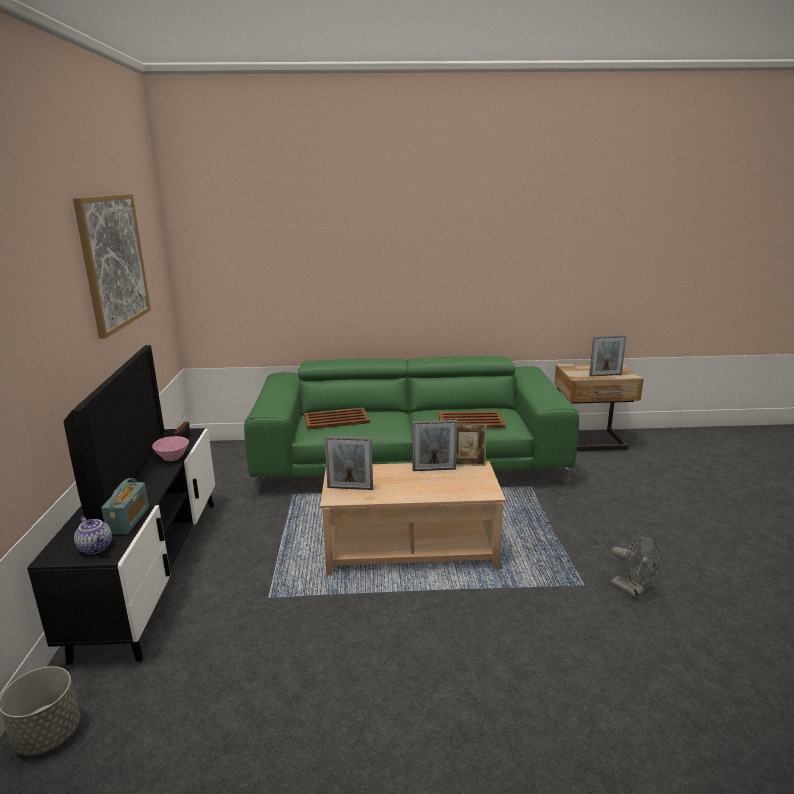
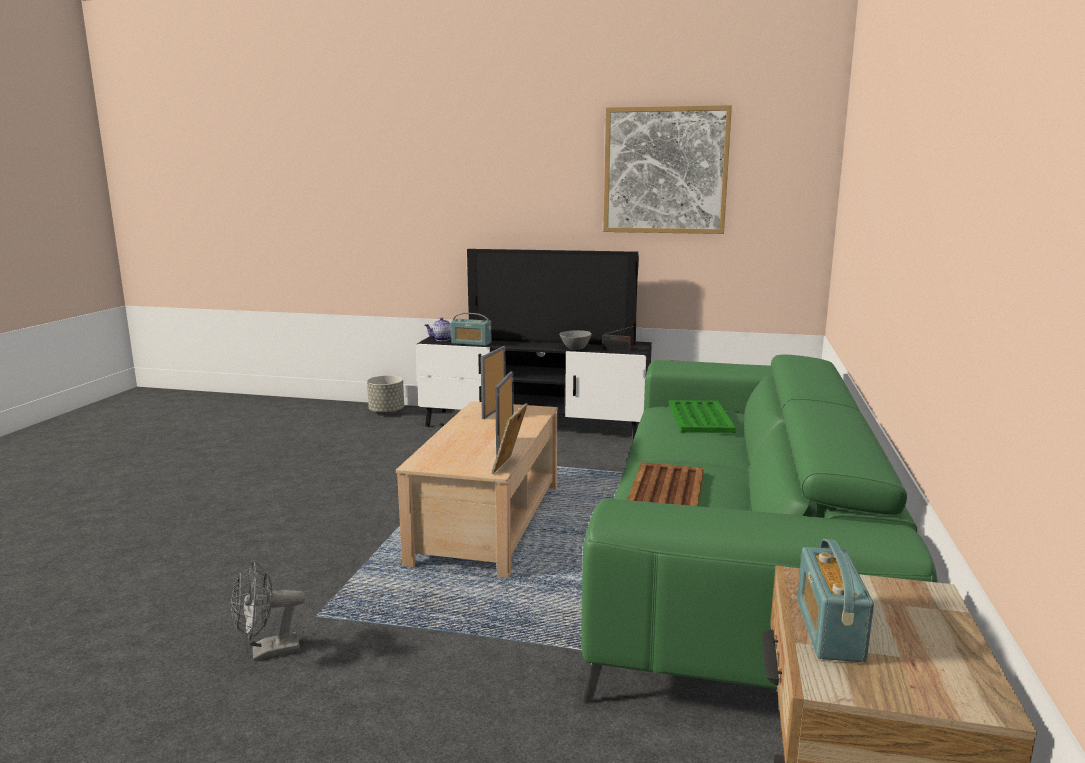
camera: 105 degrees right, 5 degrees down
pink bowl [152,436,189,461] -> grey bowl [560,330,592,350]
brown tray [304,407,370,429] -> green tray [669,400,736,433]
picture frame [589,335,627,377] -> radio [797,539,874,662]

